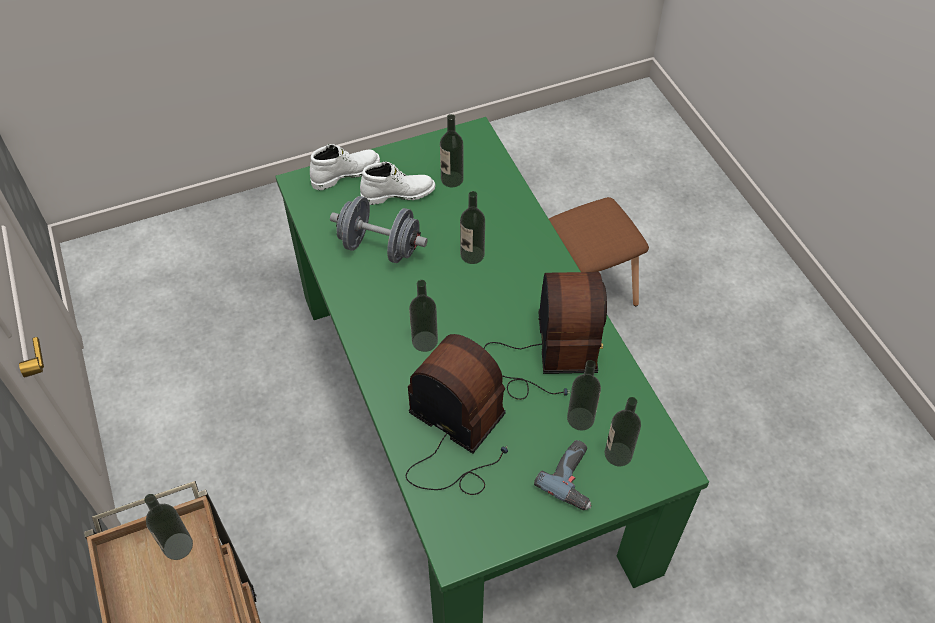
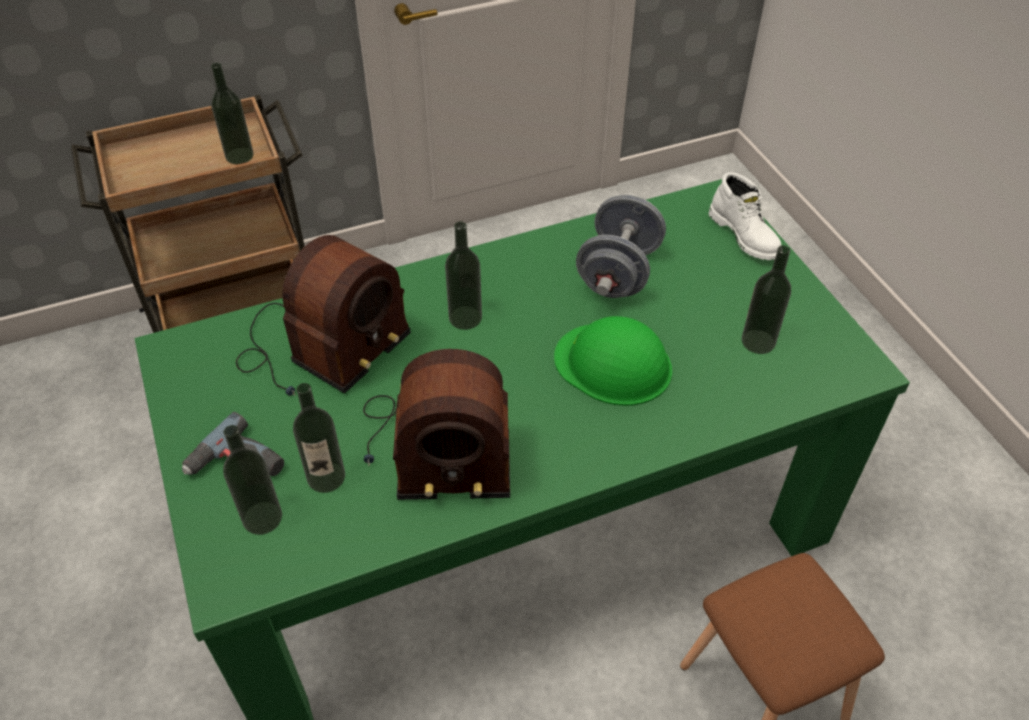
camera: 90 degrees right, 5 degrees down
white boot [360,162,435,205] -> none
bottle [460,191,485,264] -> green hard hat [554,316,672,406]

